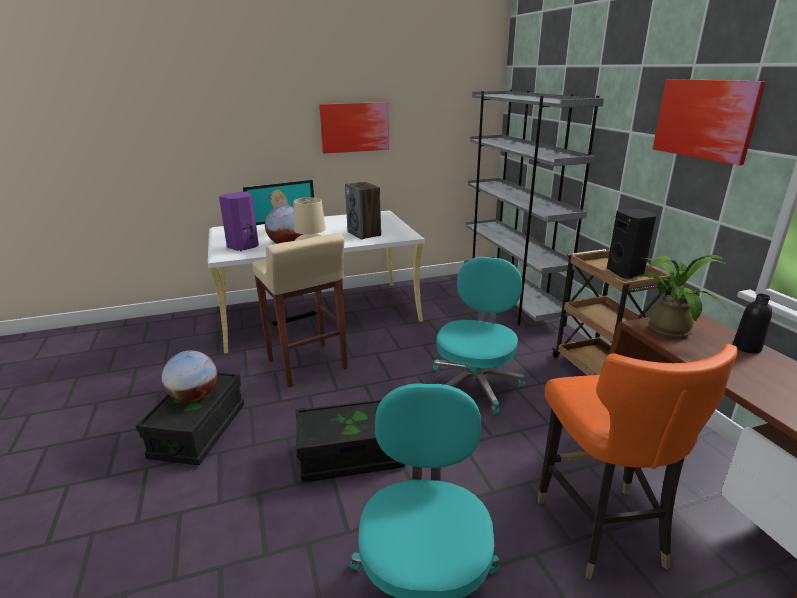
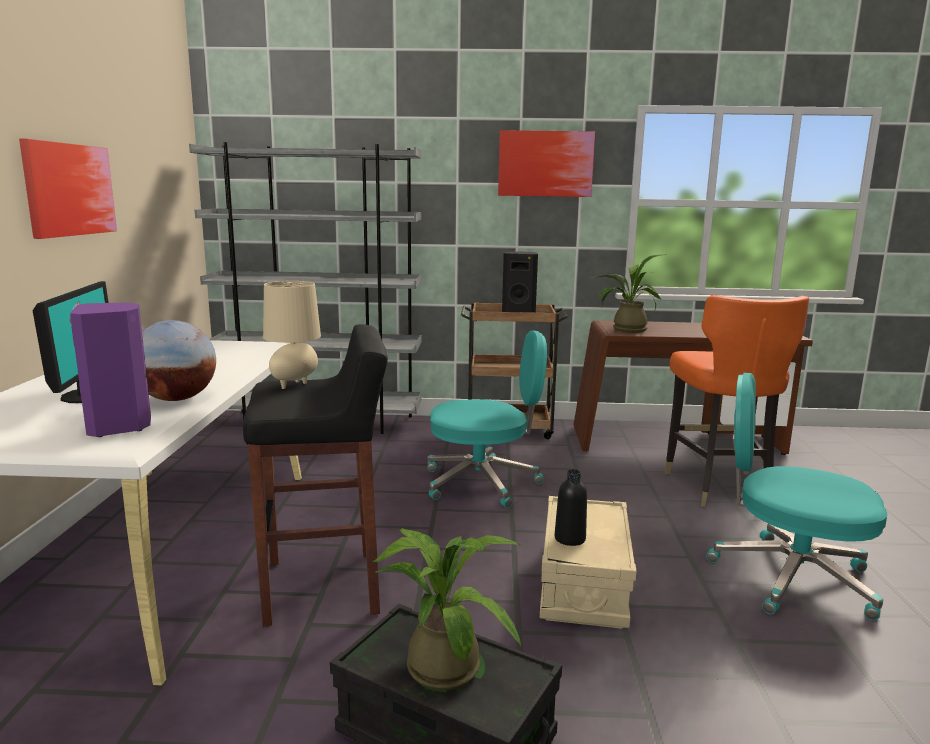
camera: 70 degrees left, 10 degrees down
globe [162,350,217,402] -> potted plant [372,528,521,690]
beige stool [252,233,348,387] -> black stool [243,324,388,627]
black storage box [296,399,405,482] -> beige storage box [540,496,637,629]
speaker [345,182,381,240] -> none
turquoise office chair [433,257,525,414] -> turquoise office chair turned 135 degrees clockwise [427,330,547,508]
orange chair [537,344,738,579] -> orange chair turned 75 degrees clockwise [665,295,809,507]
black bottle [733,294,772,354] -> black bottle moved to [555,469,587,546]

